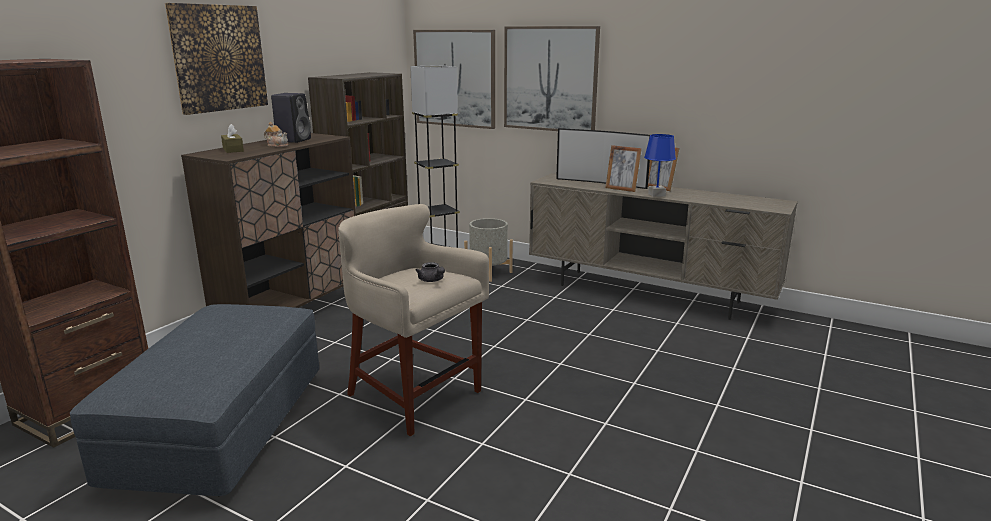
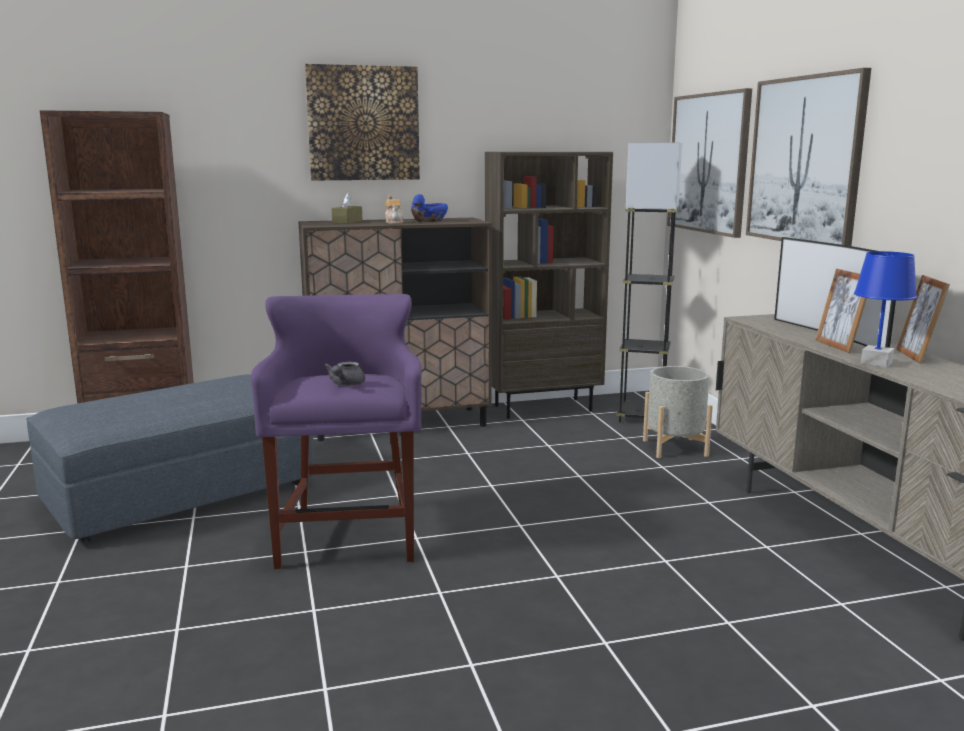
camera: 45 degrees right, 5 degrees down
black speaker [271,93,311,143] -> blue bowl [411,194,448,222]
beige stool [338,204,489,436] -> purple stool [251,294,422,570]

